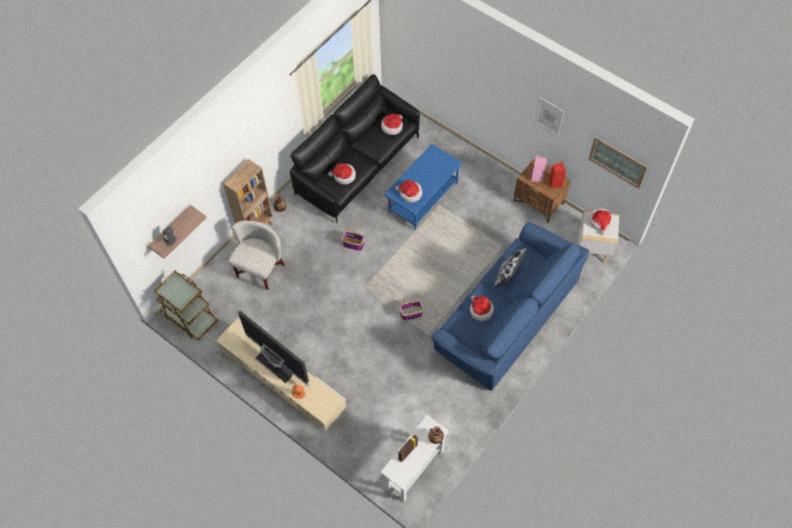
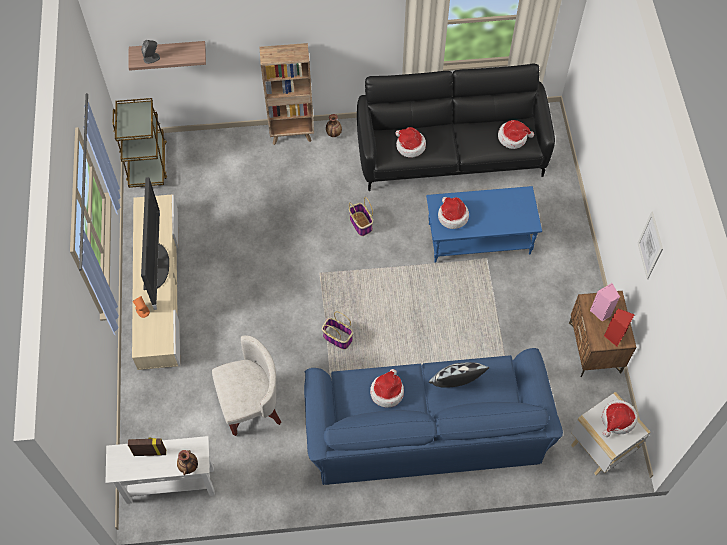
camera: 45 degrees right, 0 degrees up
white armchair [229,221,285,290] -> white armchair moved to [212,335,281,436]
picture [589,137,648,189] -> none

